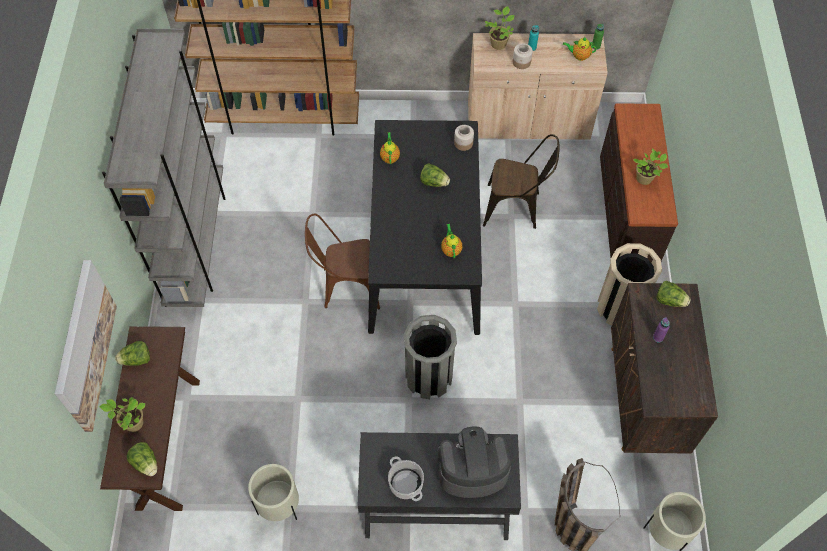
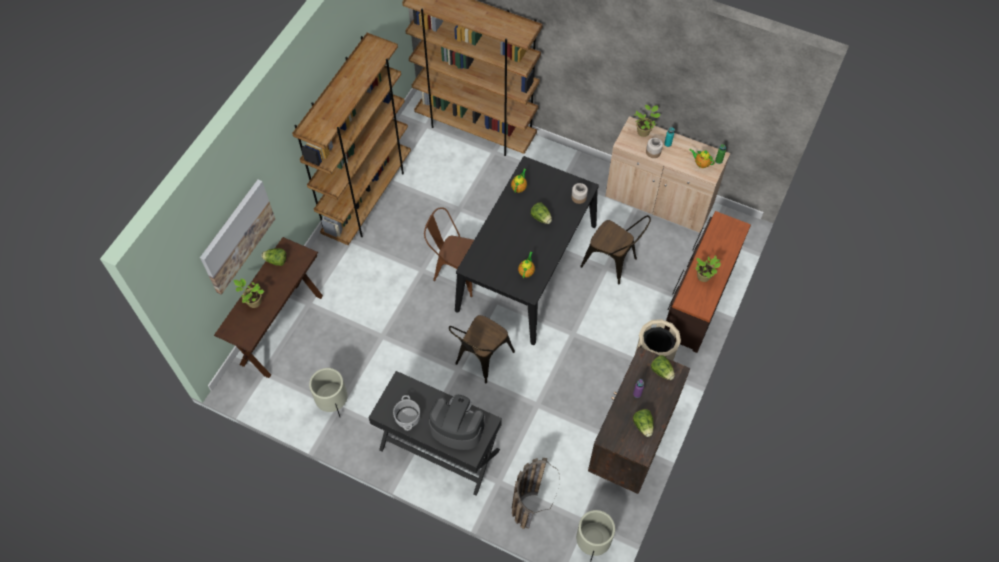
camera: 25 degrees right, 0 degrees up
grey bookcase [102,28,225,307] -> brown bookcase [292,33,411,245]
lettuce [127,442,157,476] -> lettuce moved to [633,409,654,437]
grey trash can [404,315,457,399] -> brown chair [449,315,515,384]

